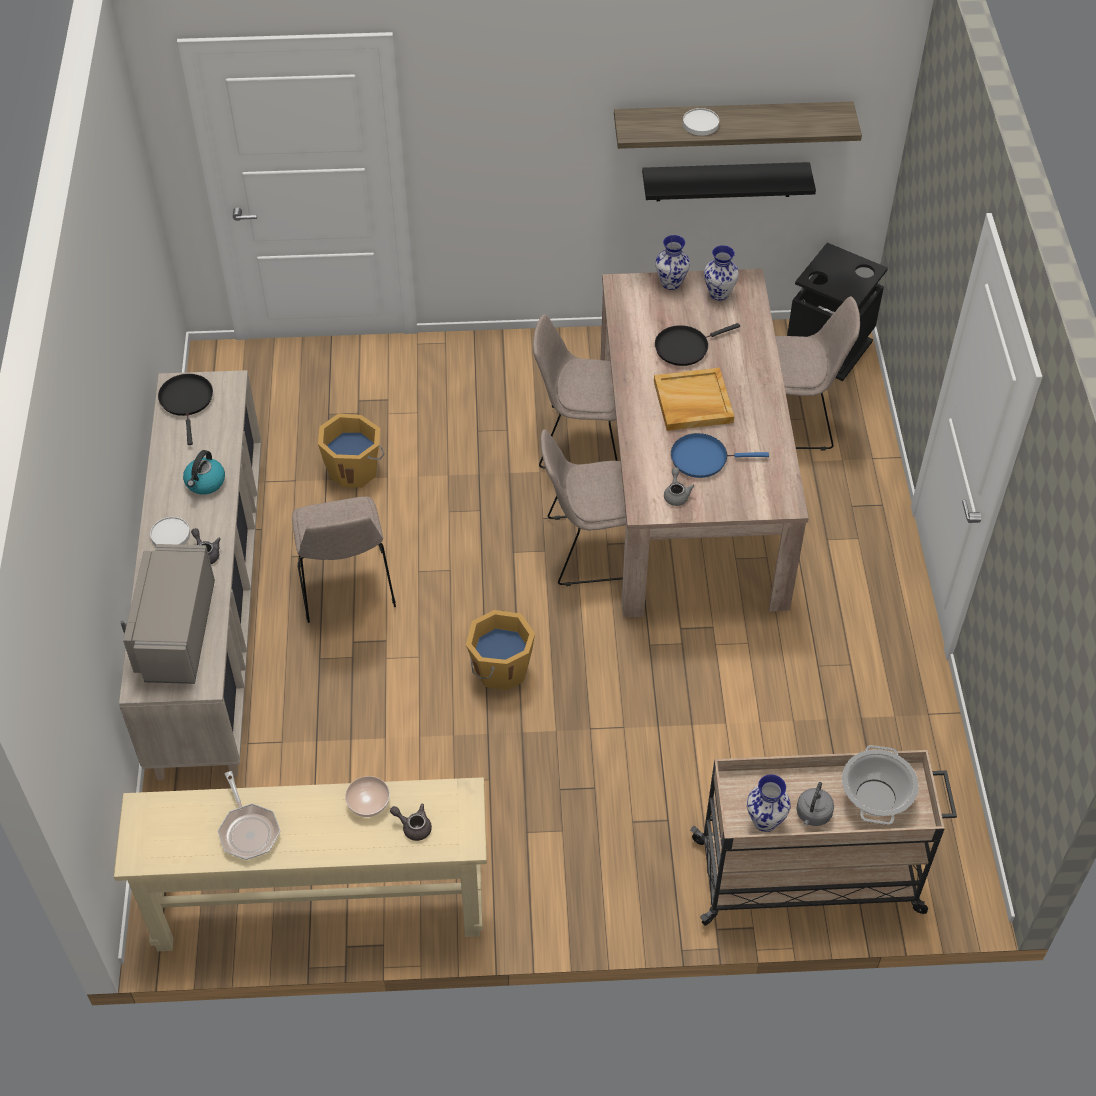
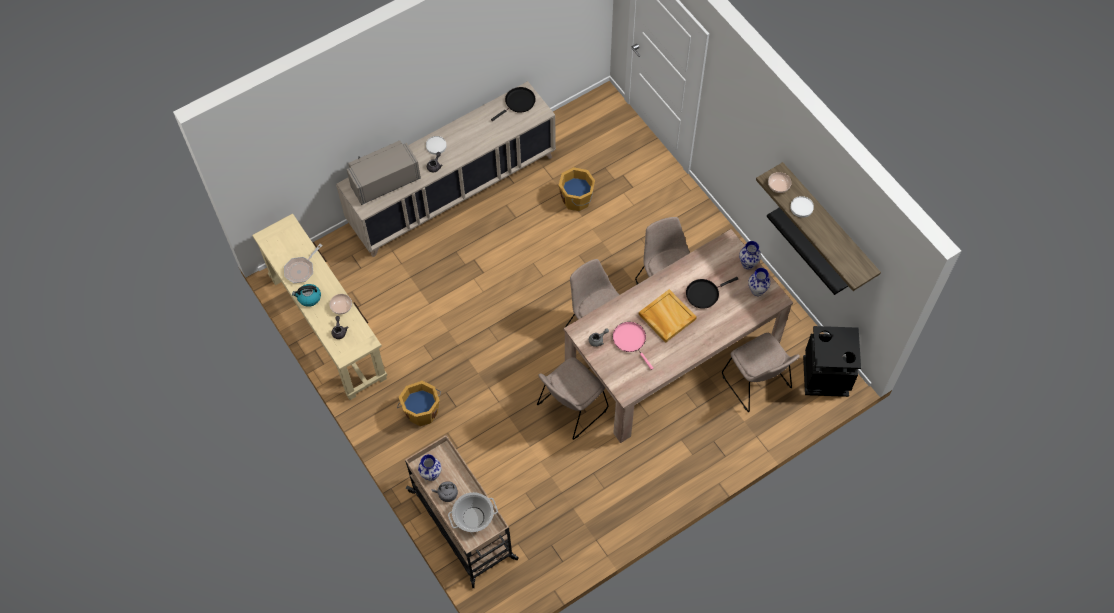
camera: 60 degrees right, 10 degrees up
kettle [183,450,225,495] -> kettle moved to [292,284,321,307]
beige chair [292,497,396,623] -> beige chair moved to [537,357,609,440]
orange bucket [466,610,535,690] -> orange bucket moved to [397,381,441,426]
black frying pan [655,323,740,366] -> black frying pan turned 60 degrees counterclockwise [686,277,738,309]
blue frying pan [671,433,769,478] -> pink frying pan [613,322,653,370]
none -> bowl [768,172,792,193]

